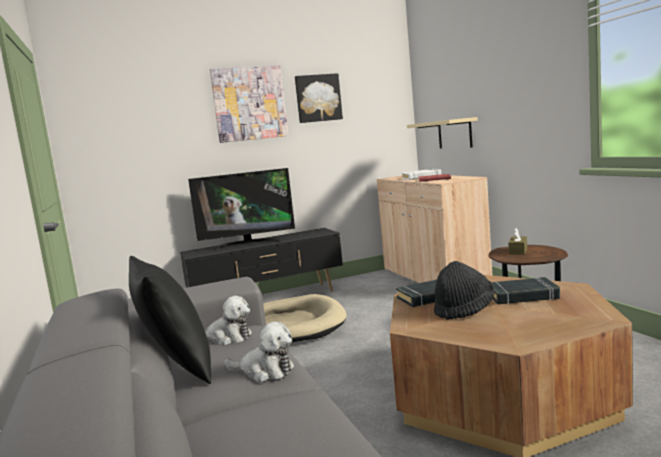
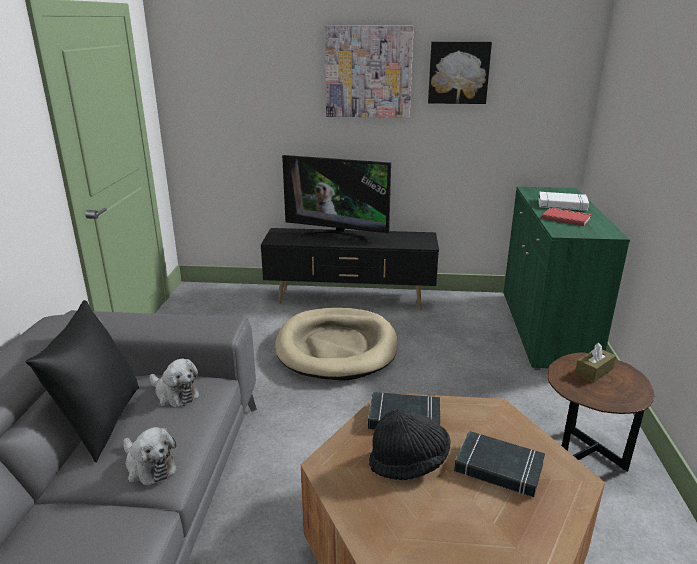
camera: 25 degrees right, 15 degrees up
beige cabinet [377,175,492,283] -> green cabinet [504,187,630,370]
beige shelf [407,117,478,148] -> none

